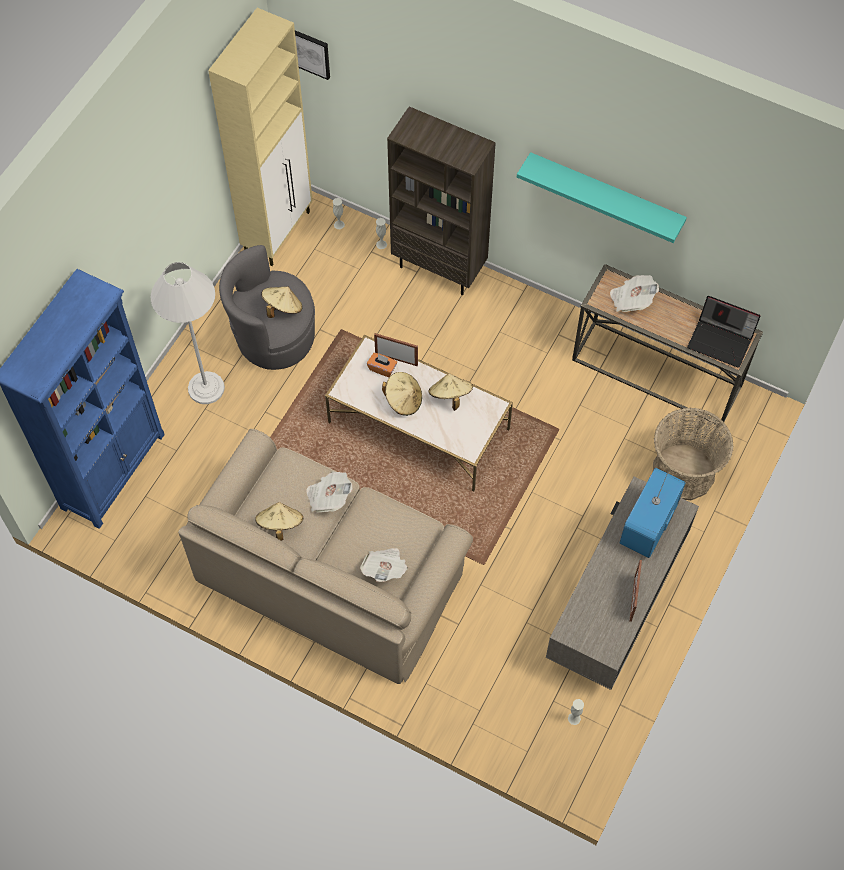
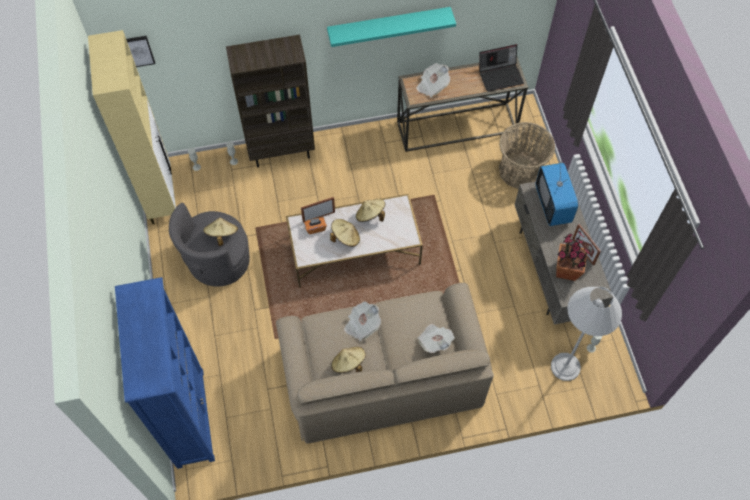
camera: 40 degrees left, 0 degrees up
white floor lamp [151,262,225,404] -> white floor lamp moved to [551,287,622,381]
none -> potted plant [556,231,591,281]

